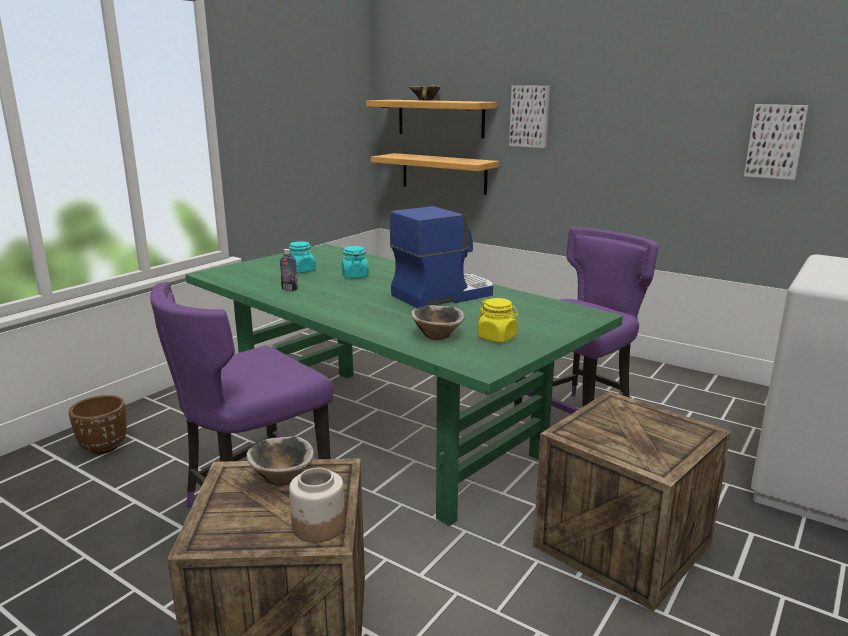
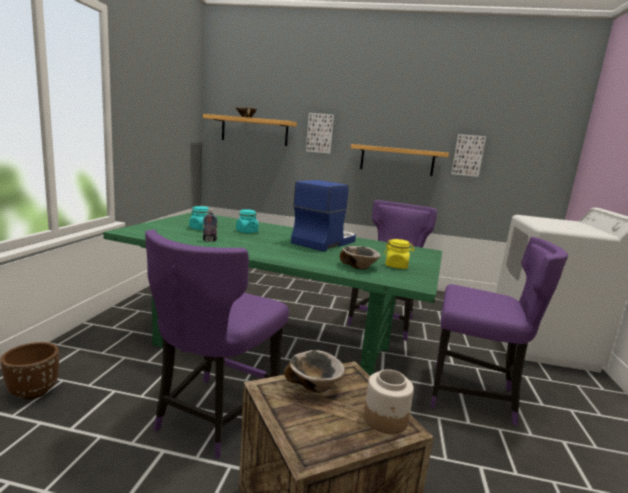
camera: 25 degrees left, 5 degrees down
shelf [371,153,499,195] -> shelf moved to [351,144,449,176]
crate [533,391,731,612] -> purple chair [431,237,568,426]

